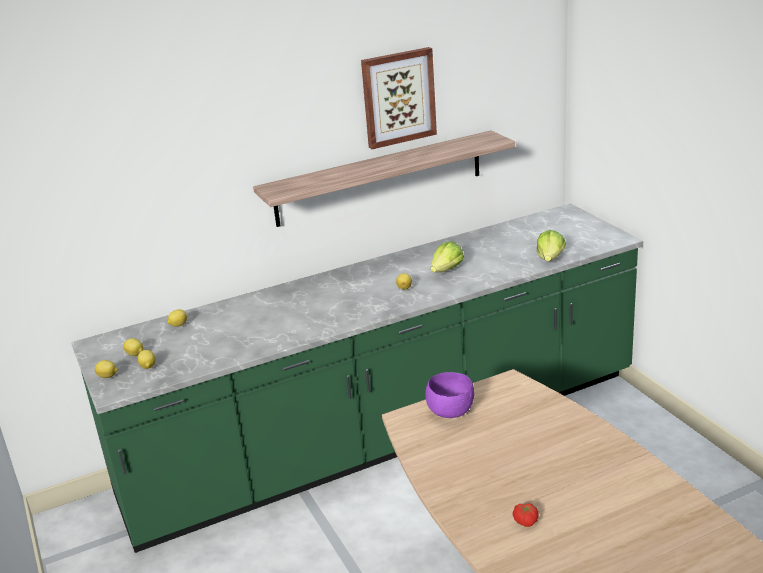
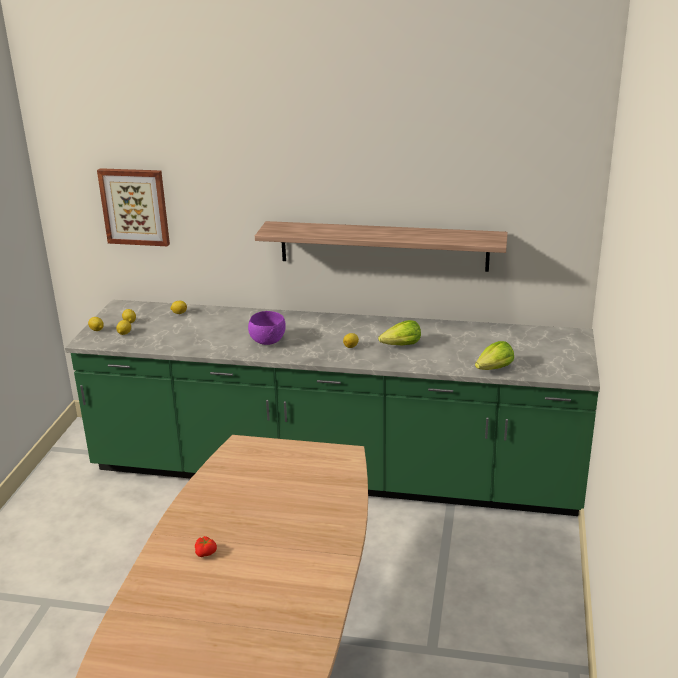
camera: 35 degrees right, 0 degrees up
picture [361,47,437,149] -> picture moved to [97,168,170,246]
purple bowl [425,372,474,418] -> purple bowl moved to [248,311,286,345]

